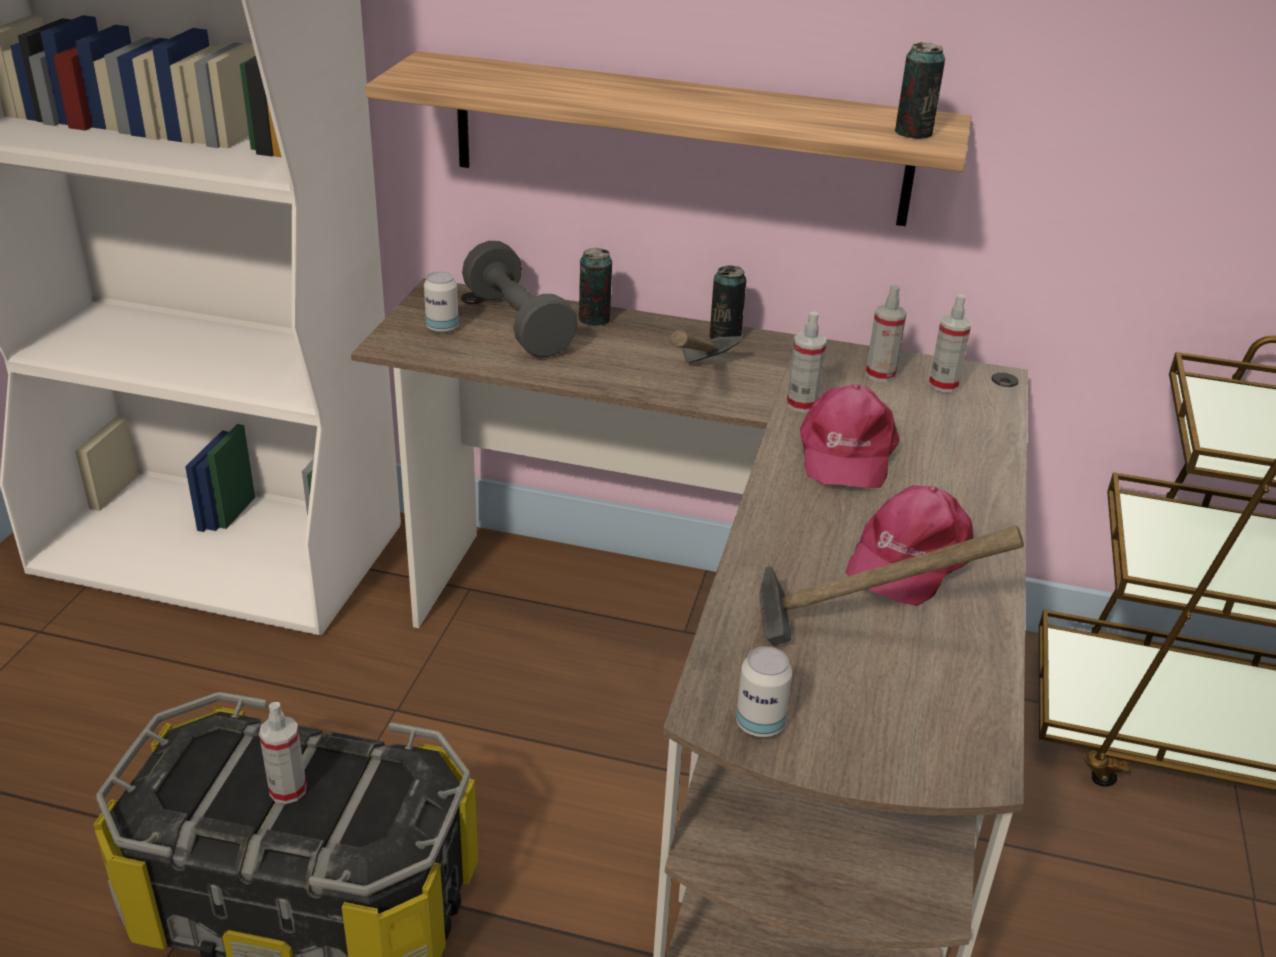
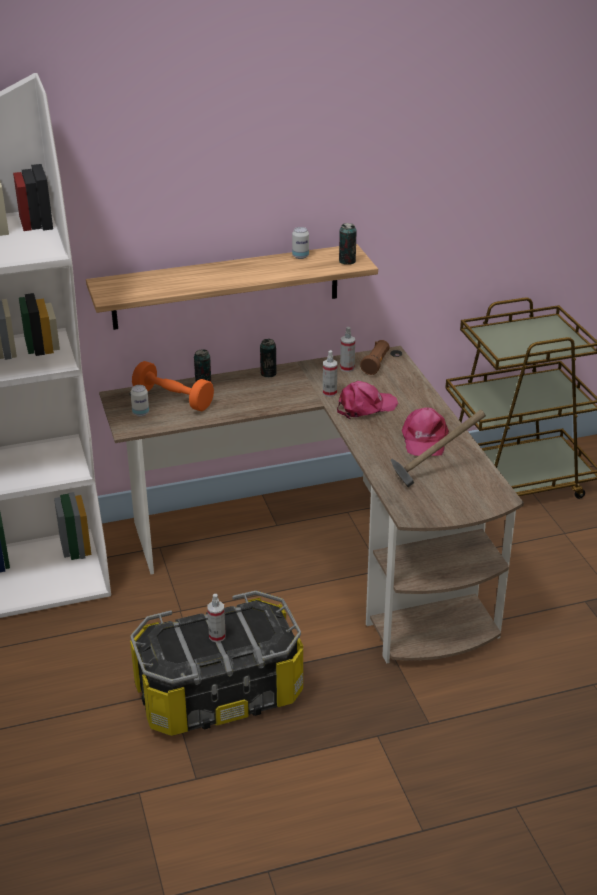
camera: 30 degrees left, 0 degrees up
grey dumbbell [462,241,578,357] -> orange dumbbell [132,361,214,411]
hammer [670,330,743,363] -> none
can [736,646,792,737] -> can moved to [292,227,309,259]
pink cap [800,384,900,488] -> pink cap turned 90 degrees counterclockwise [337,381,398,419]
spray bottle [928,295,972,392] -> brown flashlight [360,340,390,375]

